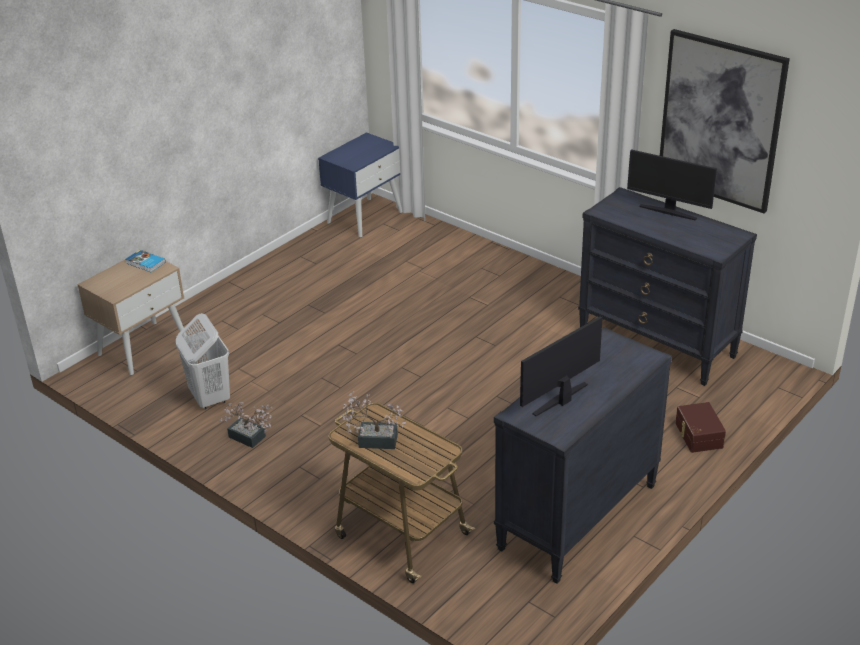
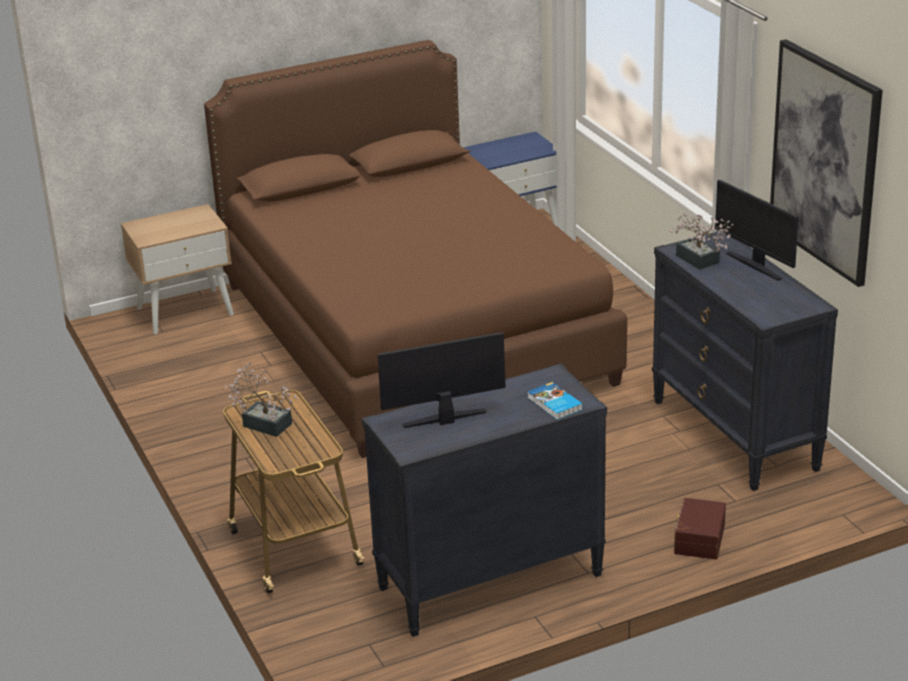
camera: 25 degrees right, 5 degrees down
book [126,250,166,272] -> book moved to [527,382,583,420]
white laundry basket [176,313,230,409] -> none
potted plant [219,402,272,448] -> potted plant moved to [669,213,734,270]
none -> brown bed [204,40,627,458]

